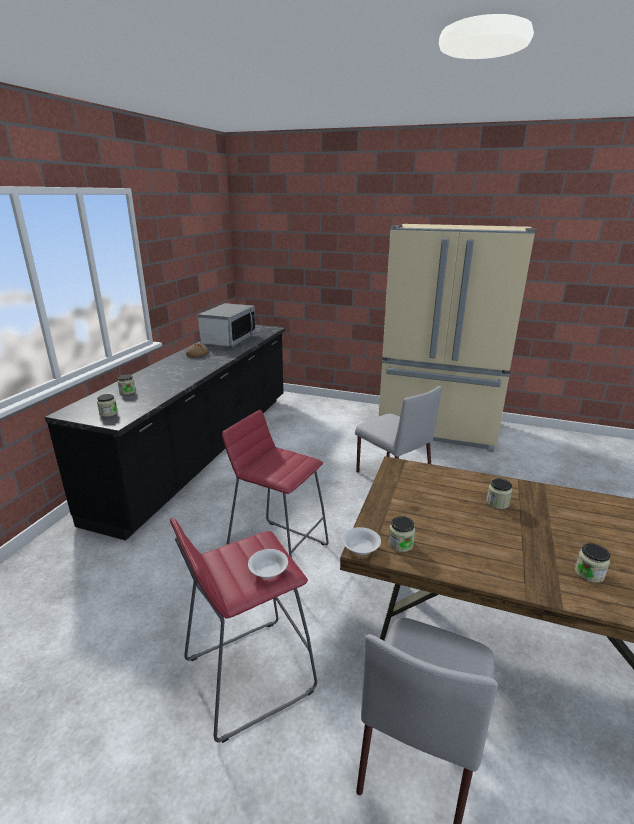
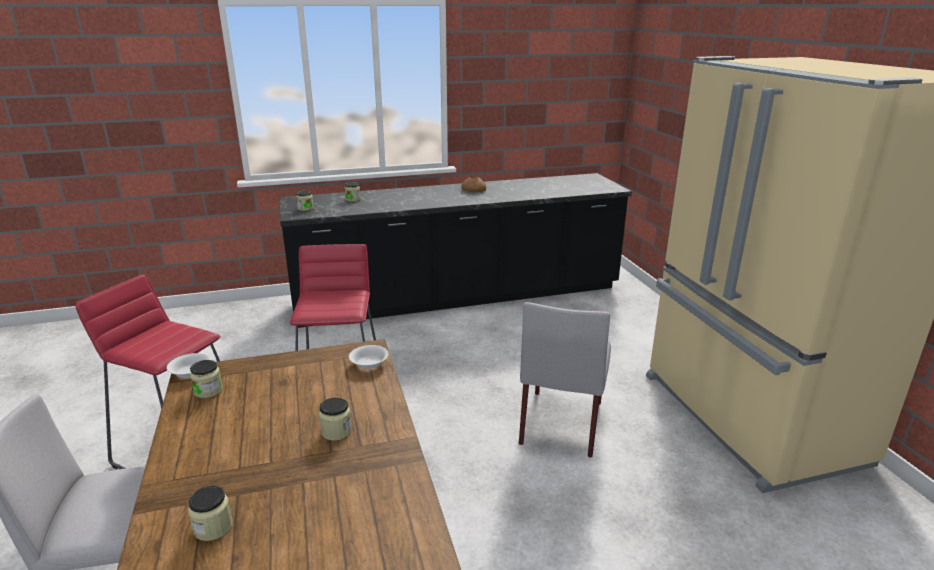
camera: 55 degrees right, 0 degrees up
microwave [198,303,256,347] -> none
white bowl [248,549,288,579] -> white bowl moved to [349,345,389,369]

